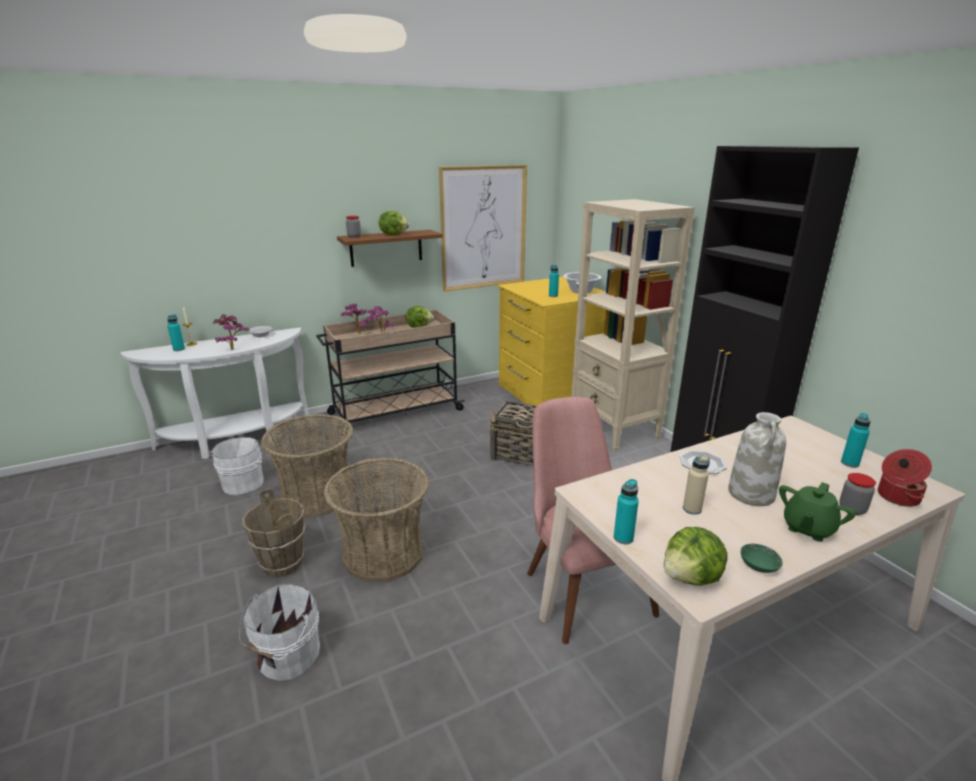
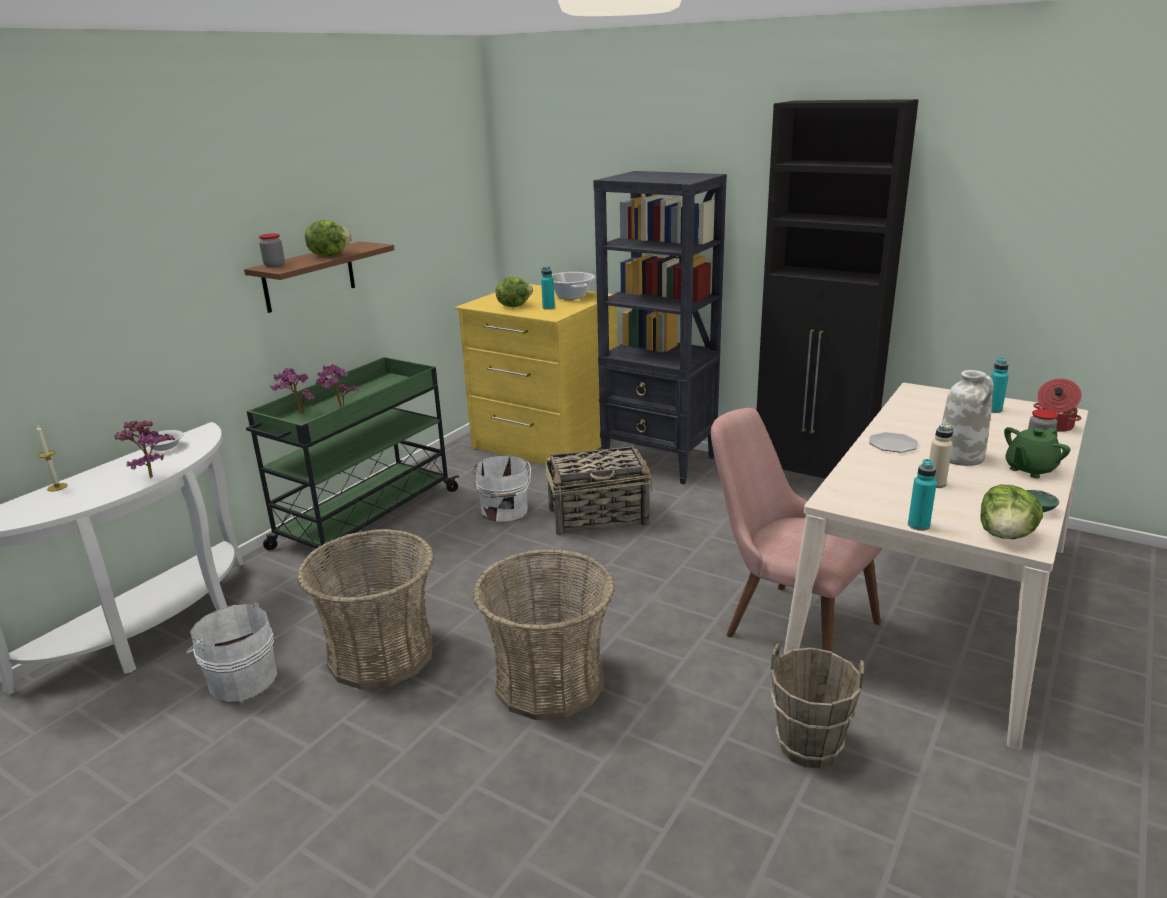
camera: 30 degrees left, 0 degrees up
turquoise bottle [167,314,185,351] -> none
white bucket [239,584,320,681] -> white bucket moved to [472,455,531,522]
brown bucket [243,488,306,577] -> brown bucket moved to [771,643,864,768]
beige cart [316,310,465,435] -> green cart [246,357,459,571]
lettuce [406,306,434,328] -> lettuce moved to [496,277,533,307]
picture [439,165,527,291] -> none
beige bookcase [571,199,695,452] -> black bookcase [593,171,727,484]
green teapot [779,482,856,542] -> green teapot turned 45 degrees clockwise [1004,427,1070,478]

